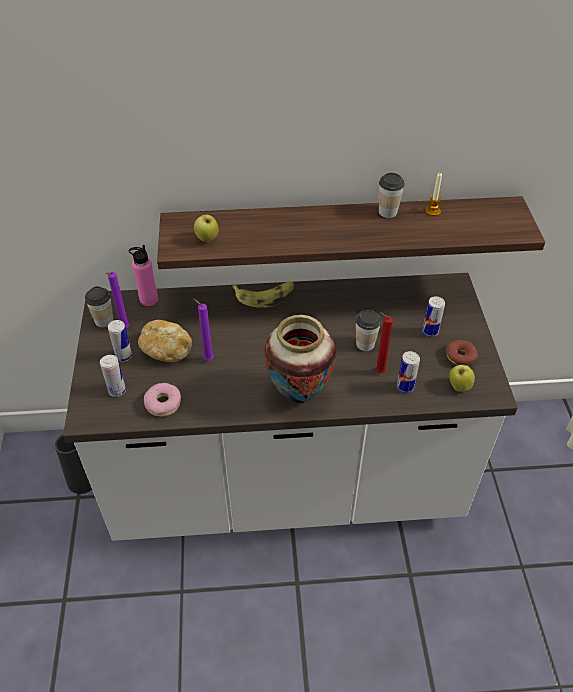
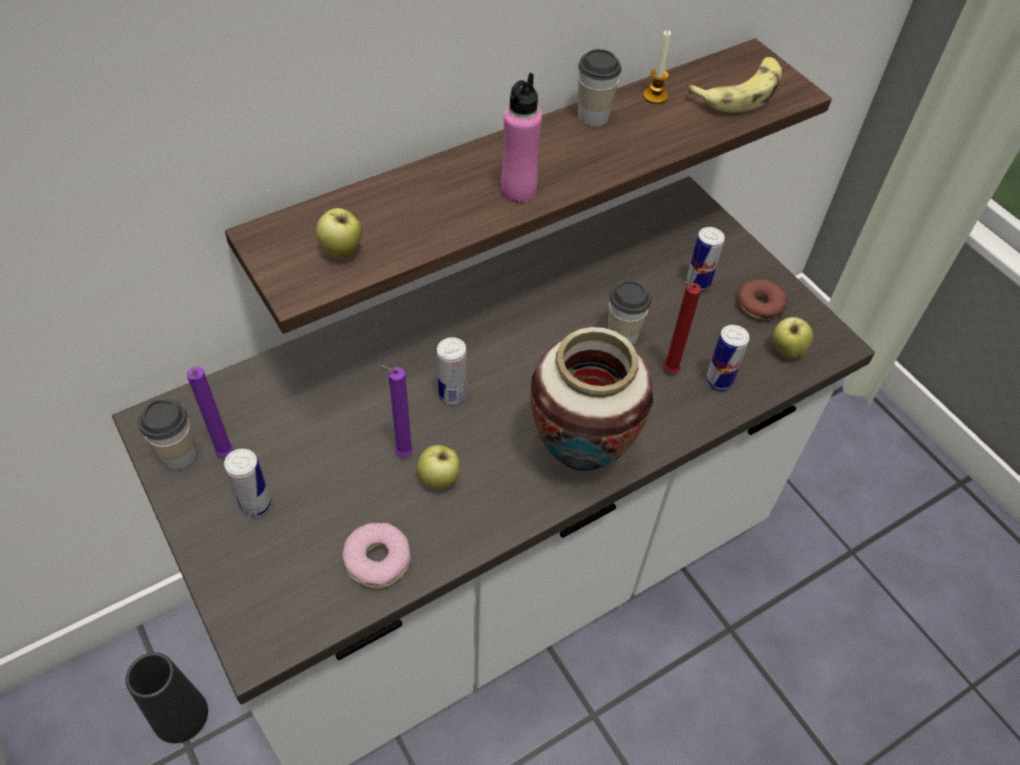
camera: 30 degrees left, 5 degrees up
can [100,355,126,397] -> can moved to [437,337,467,405]
pink bottle [129,245,158,306] -> pink bottle moved to [501,73,542,203]
bread [138,320,192,362] -> none
banana [232,281,294,308] -> banana moved to [688,57,782,113]
none -> apple [417,445,460,489]

